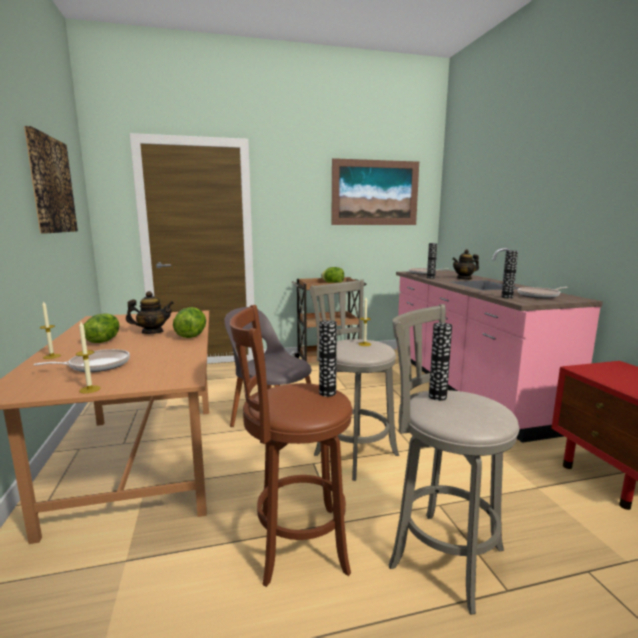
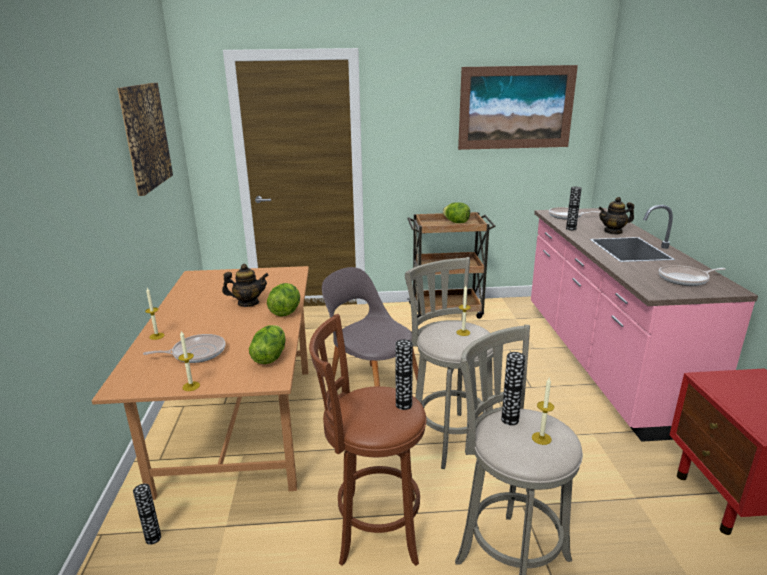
camera: 10 degrees right, 10 degrees up
lettuce [84,313,120,343] -> lettuce moved to [249,325,286,364]
vase [501,250,518,299] -> vase moved to [133,484,161,545]
none -> candle [532,378,554,445]

